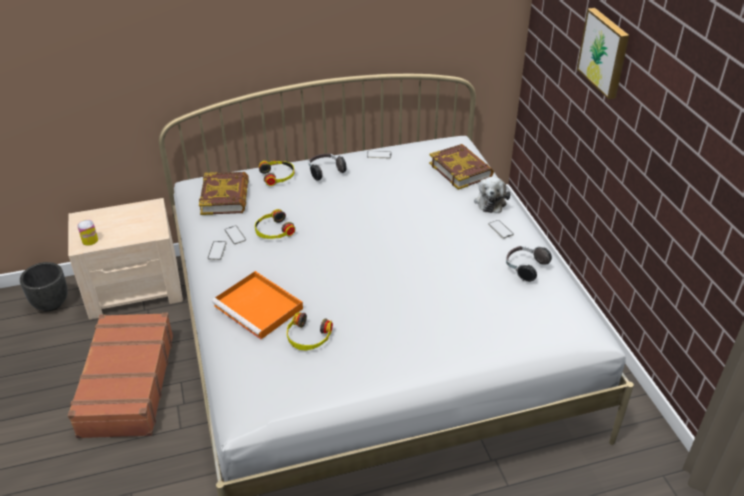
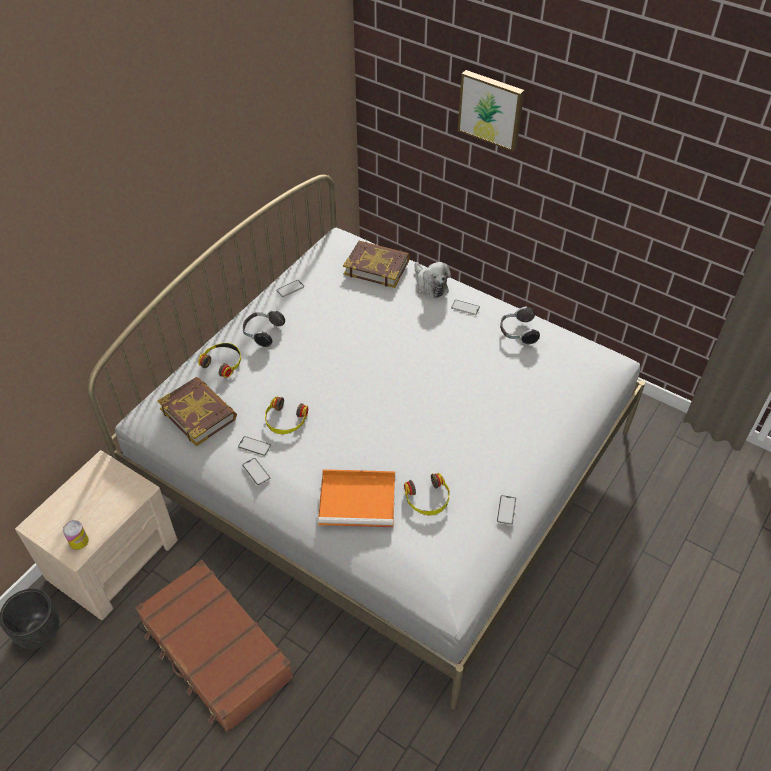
camera: 40 degrees left, 10 degrees up
none -> phone [497,495,516,525]

